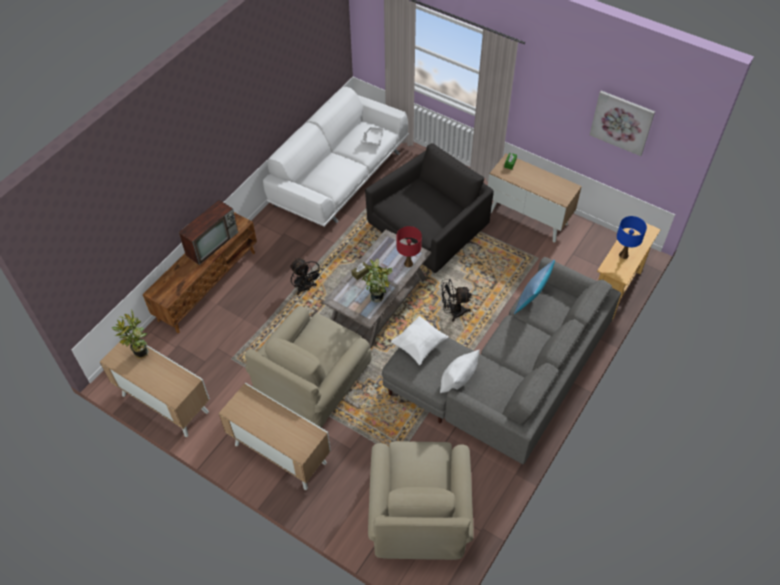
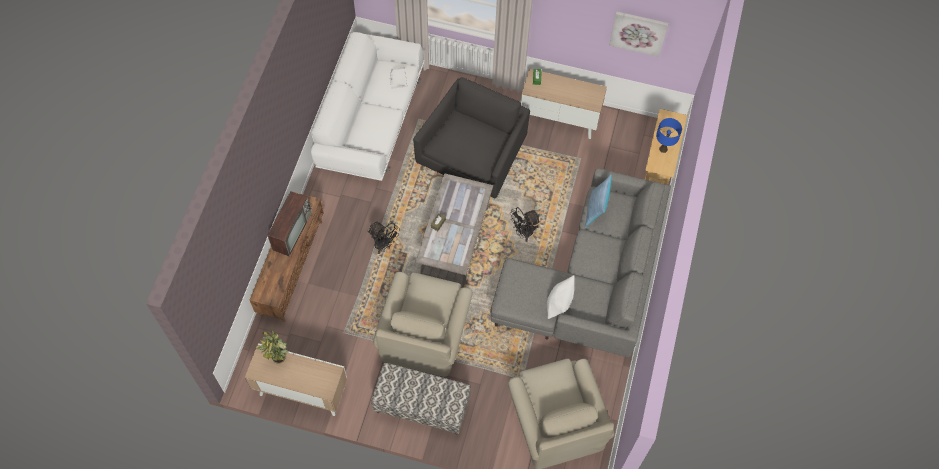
camera: 20 degrees left, 10 degrees up
cabinet [219,382,331,490] -> bench [371,363,471,434]
potted plant [362,258,392,303] -> none
white pillow [391,316,448,365] -> none
red table lamp [396,226,422,267] -> none

